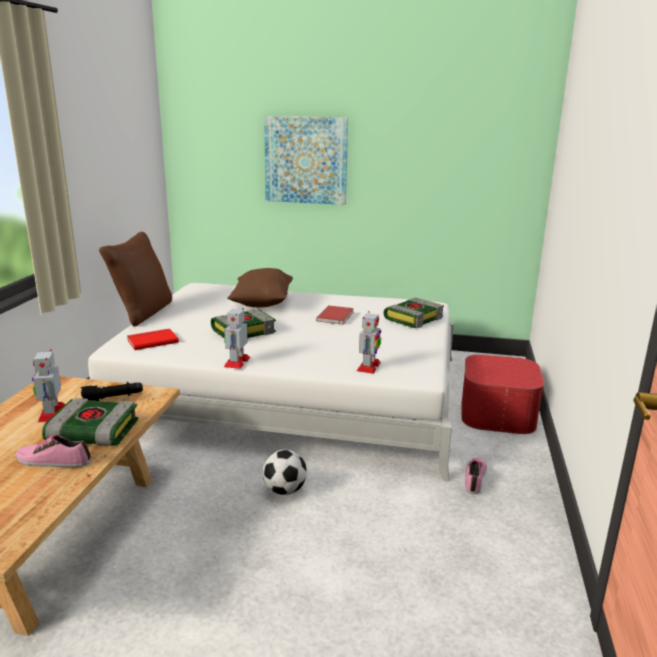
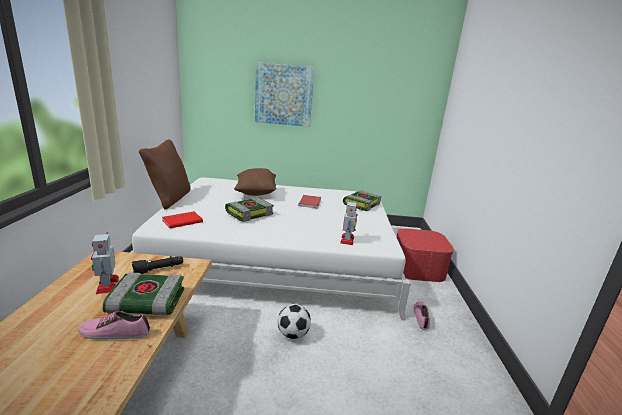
camera: 10 degrees left, 0 degrees up
toy robot [224,308,250,369] -> none

